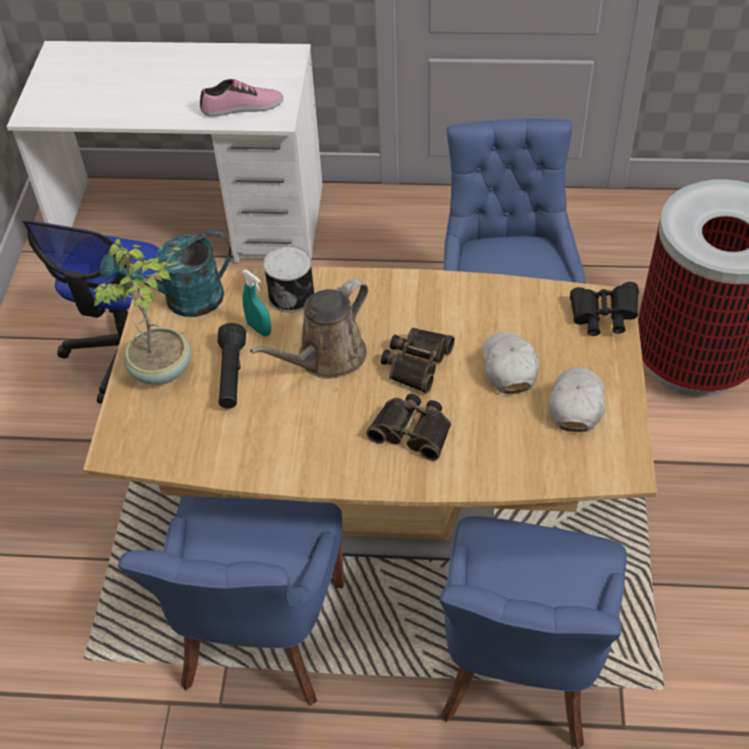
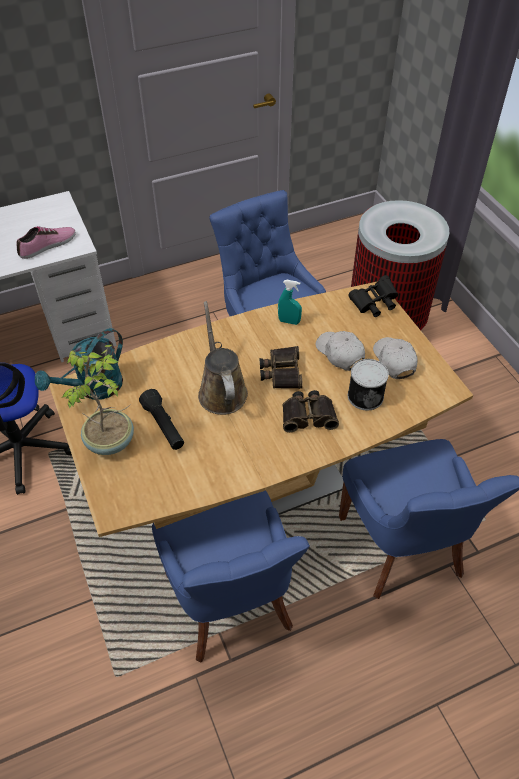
camera: 30 degrees left, 0 degrees up
turquoise spray bottle [242,270,271,336] -> turquoise spray bottle moved to [278,280,302,325]
brown watering can [250,279,368,379] -> brown watering can turned 150 degrees clockwise [198,301,248,415]
can [263,245,315,313] -> can moved to [348,359,389,411]

